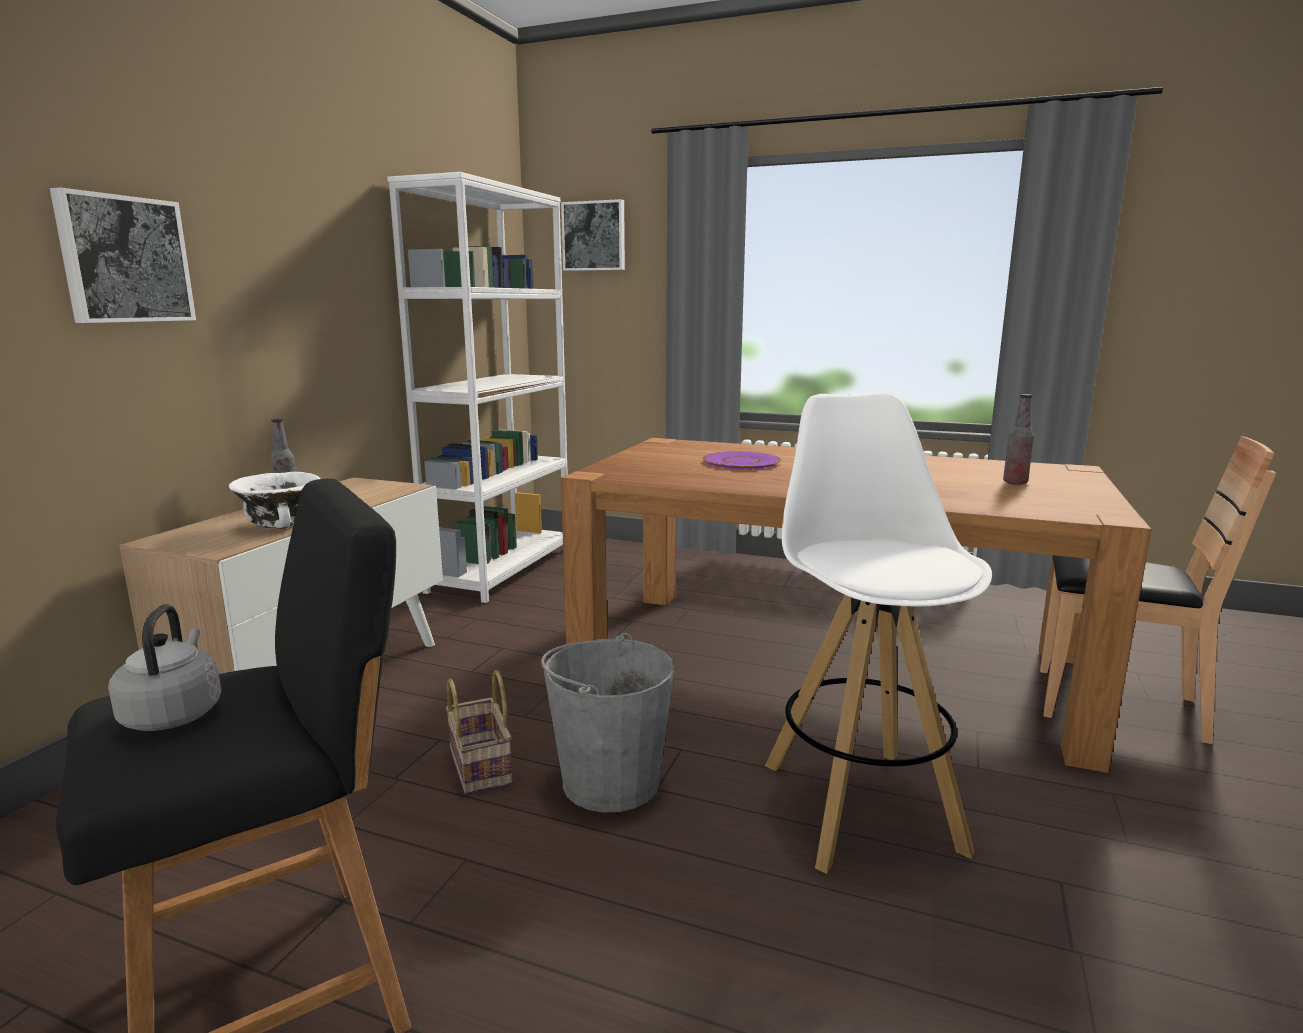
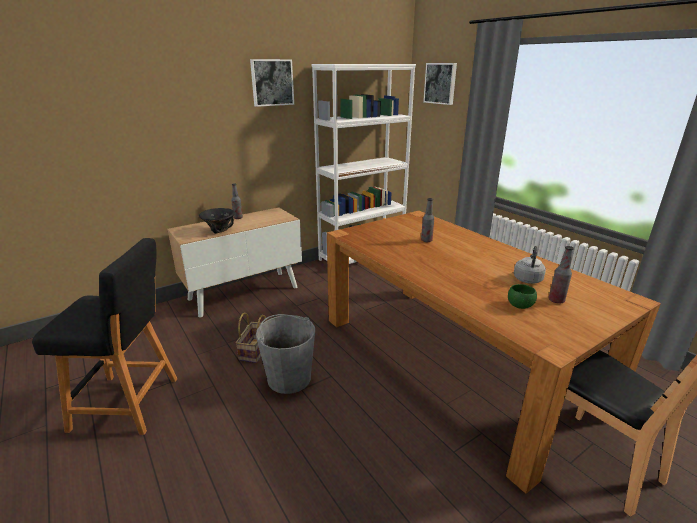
camera: 35 degrees right, 10 degrees up
picture [50,187,196,323] -> picture moved to [250,59,294,107]
grey kettle [108,604,221,731] -> grey kettle moved to [514,246,546,284]
white bowl [229,472,321,529] -> black bowl [199,208,235,234]
purple plate [703,451,781,470] -> bottle [421,198,434,242]
white stool [765,393,992,874] -> none
none -> green bowl [508,284,537,309]

